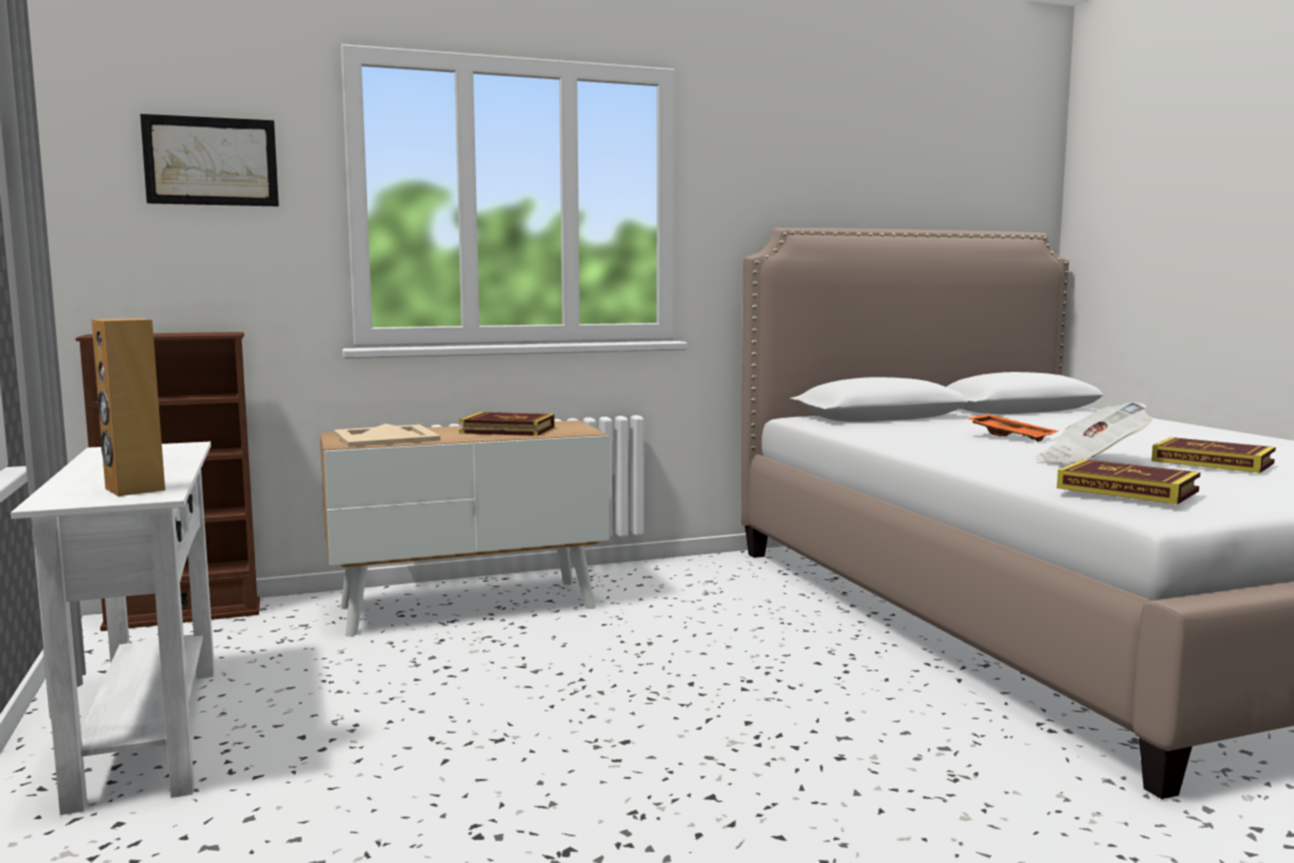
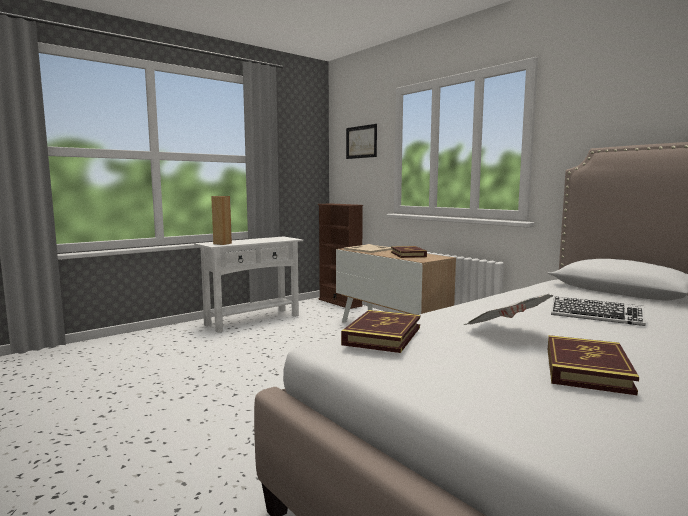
camera: 70 degrees right, 0 degrees up
orange tray [966,414,1058,442] -> keyboard [551,297,646,326]

